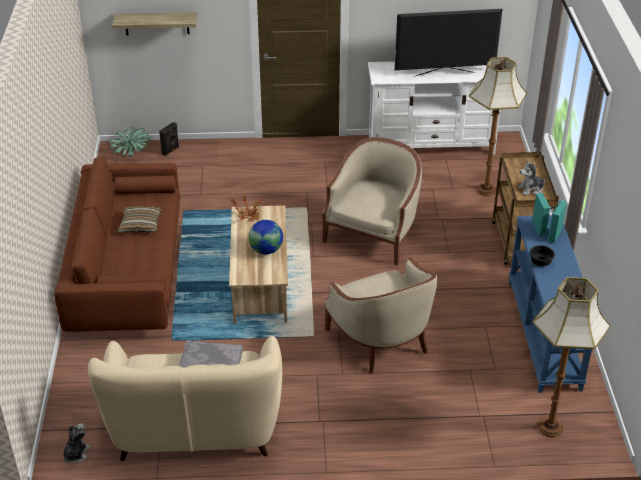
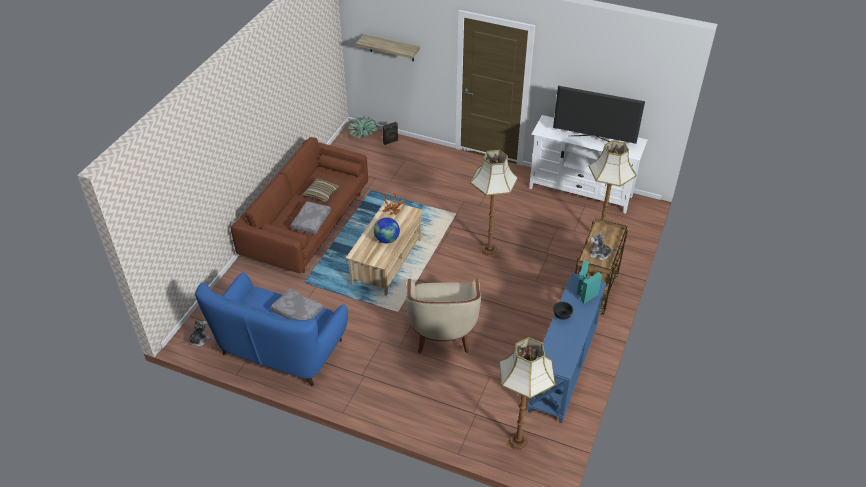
camera: 25 degrees right, 5 degrees up
beige sofa [88,336,282,461] -> blue sofa [195,273,348,386]
beige armchair [322,137,422,266] -> floor lamp [470,150,518,256]
none -> grey pillow [291,201,331,235]

